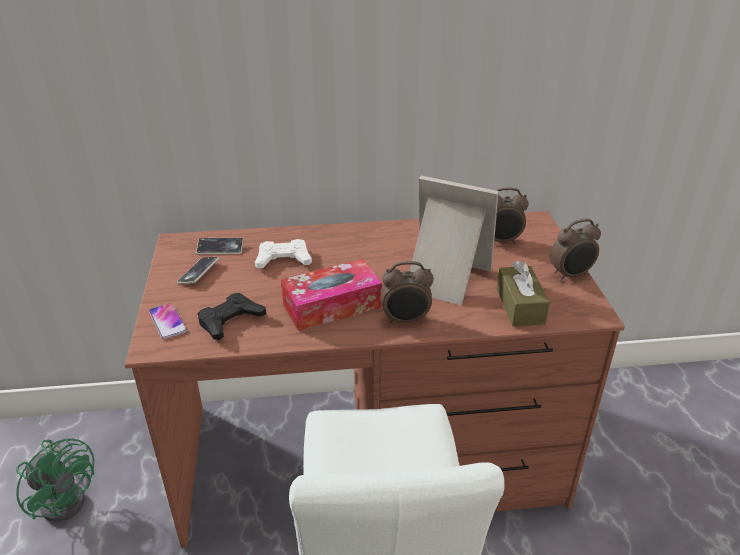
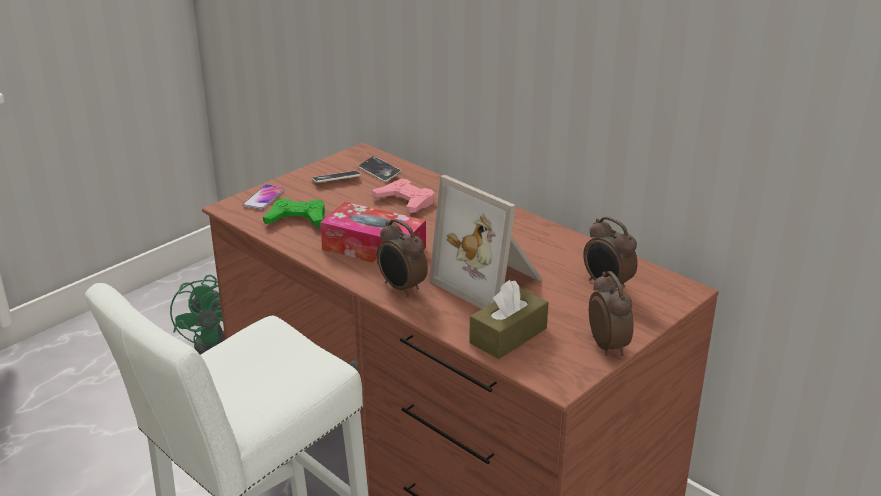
camera: 50 degrees right, 5 degrees down
black game controller [198,293,266,340] -> green game controller [263,198,325,226]
white game controller [255,239,312,269] -> pink game controller [372,179,434,213]
picture frame [410,176,499,305] -> picture frame turned 150 degrees clockwise [429,175,542,309]
alarm clock [550,219,601,281] -> alarm clock turned 135 degrees counterclockwise [589,271,634,356]

